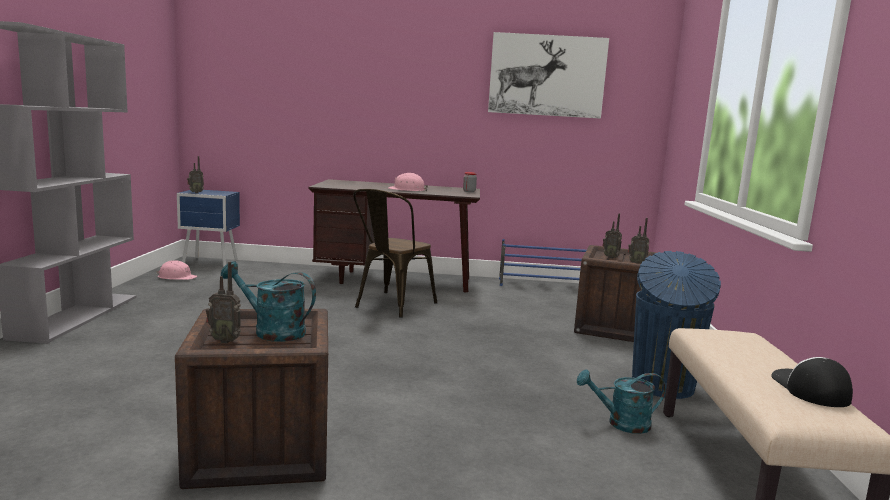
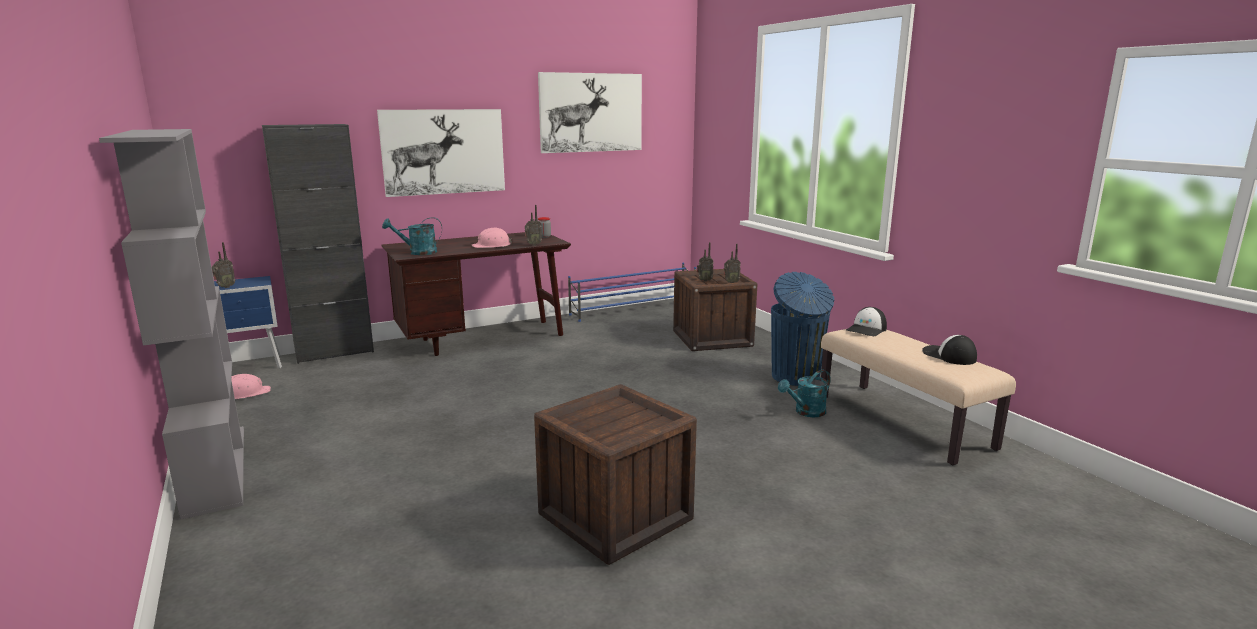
camera: 30 degrees left, 5 degrees up
radio [206,262,241,343] -> radio moved to [525,205,542,246]
turquoise watering can [221,261,316,342] -> turquoise watering can moved to [382,217,442,255]
brown chair [353,189,437,318] -> none
none -> black cabinet [262,124,374,364]
none -> picture [377,109,505,197]
none -> cap [846,307,887,336]

